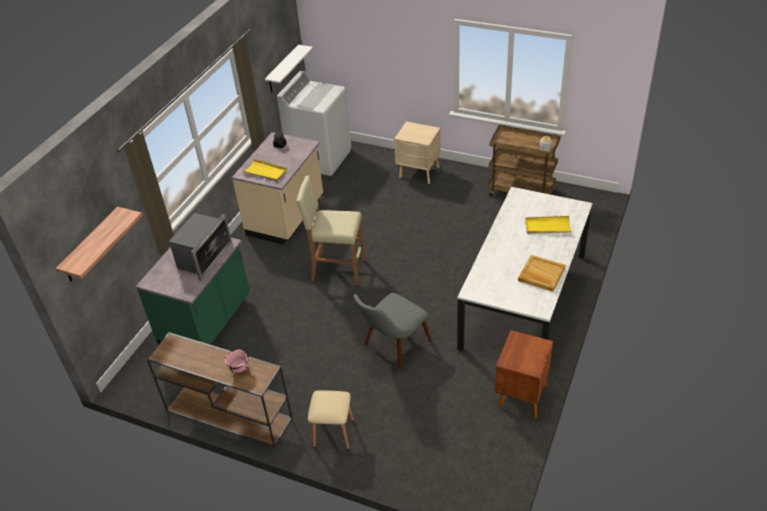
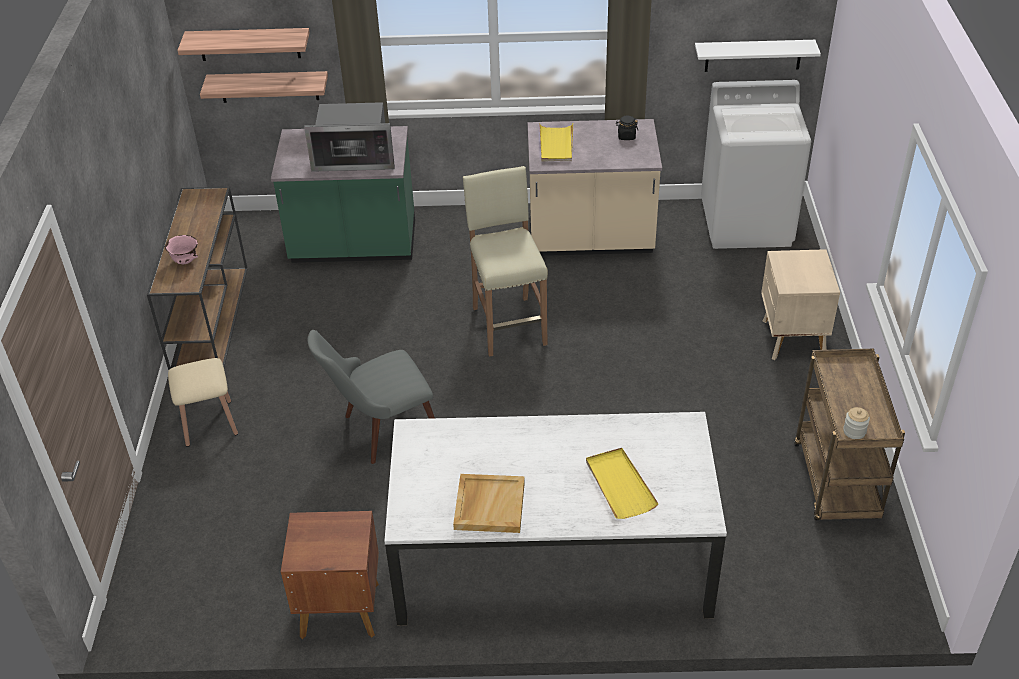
camera: 65 degrees right, 0 degrees up
grey chair [353,293,432,368] -> grey chair turned 45 degrees counterclockwise [307,330,435,464]
none -> shelf [200,71,328,103]

